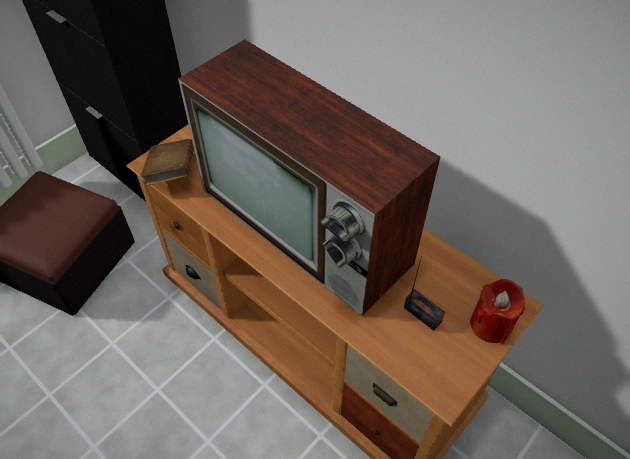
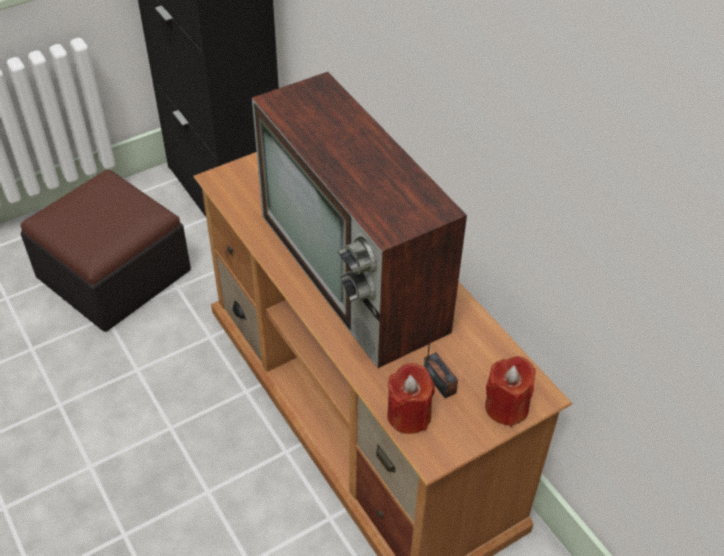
camera: 15 degrees right, 5 degrees down
brown book [140,139,194,185] -> none
none -> red candle [387,363,435,434]

